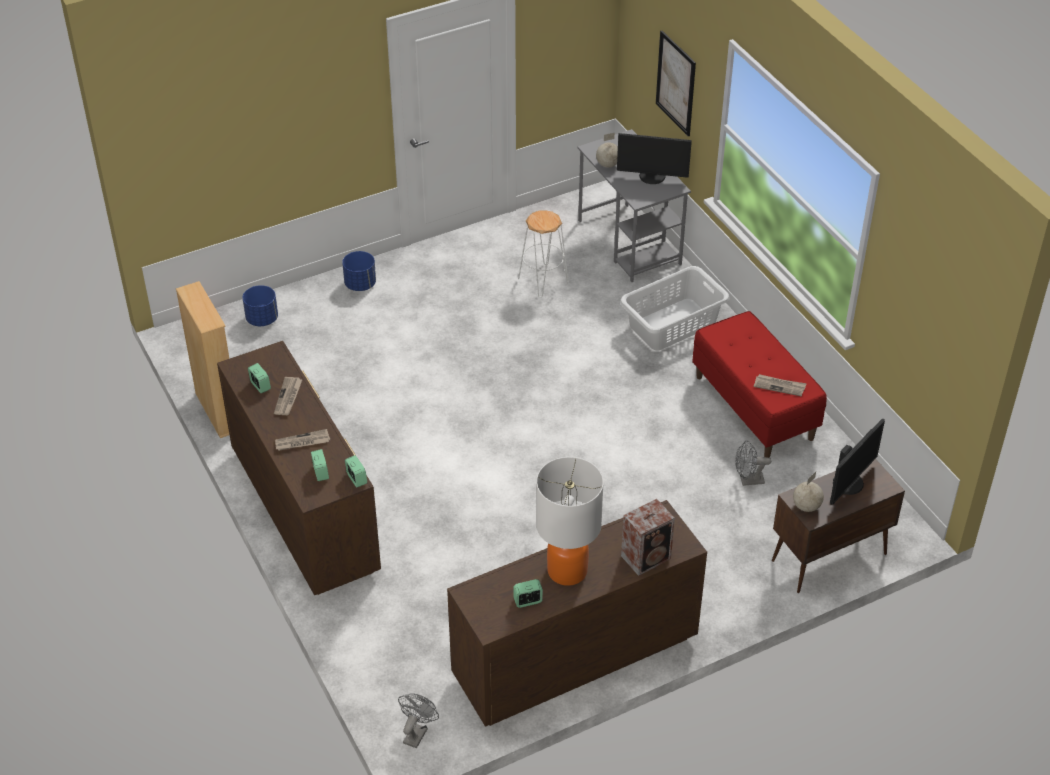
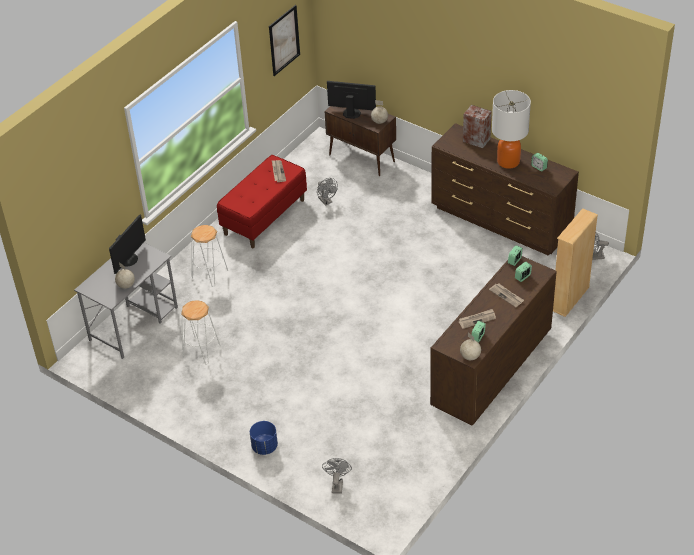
camera: 115 degrees left, 0 degrees up
beige bookcase [176,281,229,438] -> beige bookcase moved to [553,208,598,317]
blue planter [243,285,278,326] -> grey fan [322,458,352,494]
monitor [617,133,692,184] -> monitor turned 45 degrees clockwise [109,214,146,274]
white laundry basket [620,266,729,351] -> white stool [191,225,228,287]
picture [656,31,696,136] -> picture moved to [269,5,300,76]
none -> globe [460,332,481,360]

